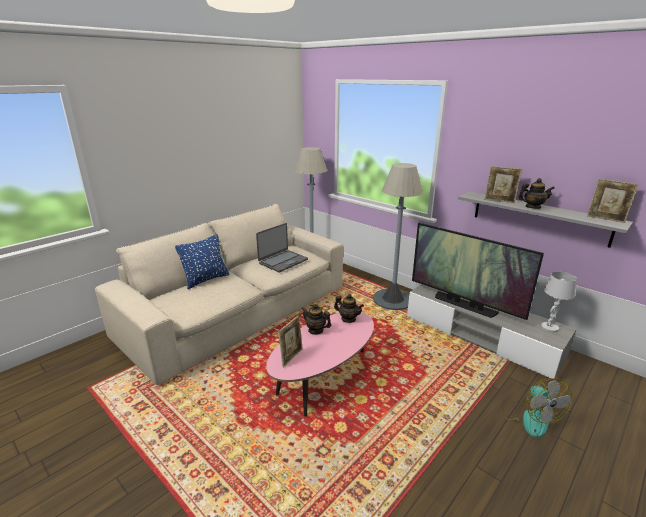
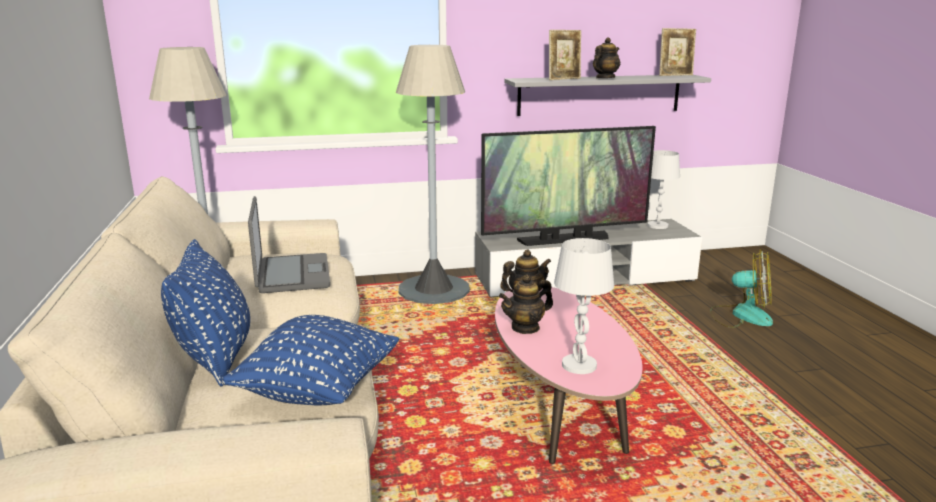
camera: 55 degrees left, 5 degrees down
picture frame [278,315,303,367] -> white table lamp [554,238,614,374]
none -> blue pillow [222,315,399,405]

